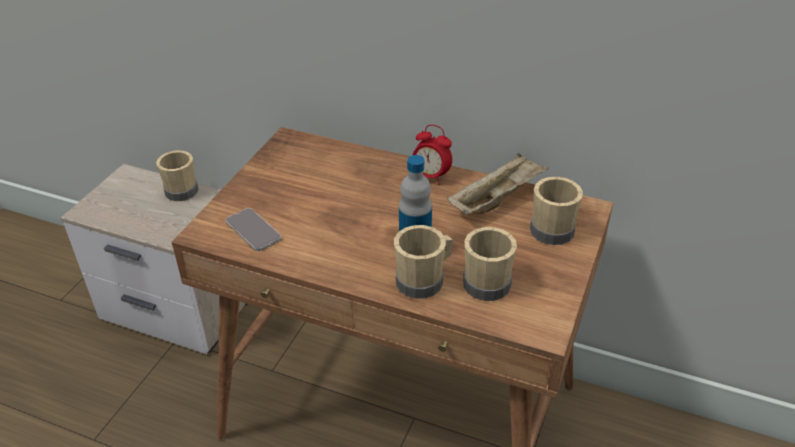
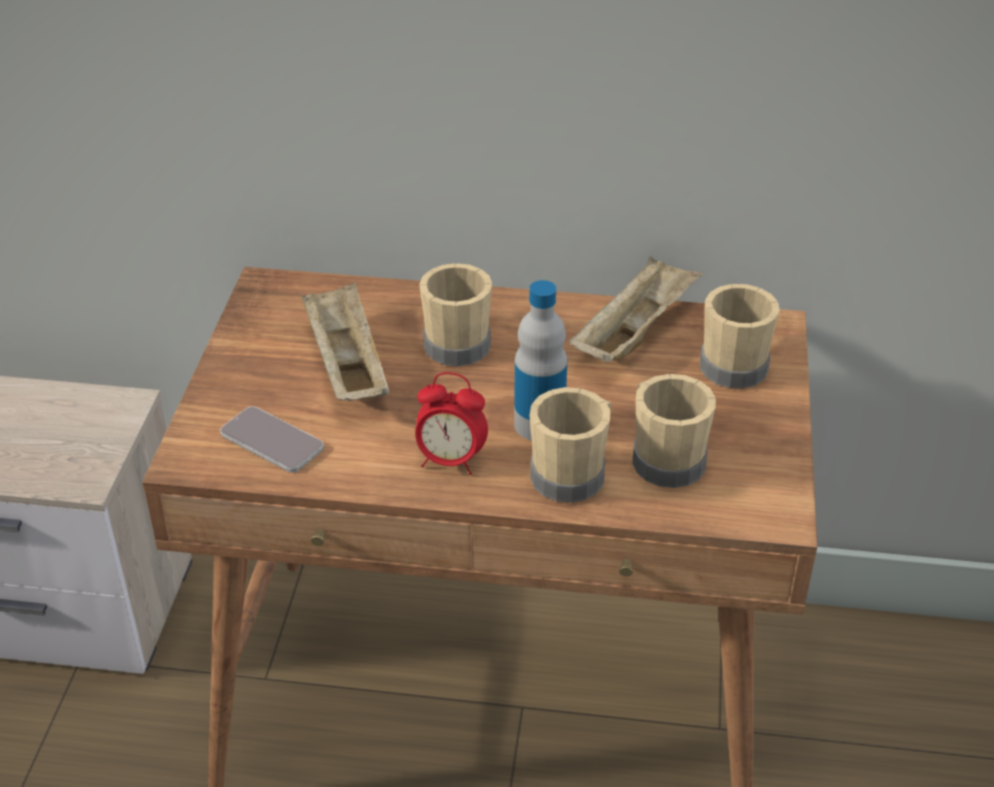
camera: 15 degrees left, 0 degrees up
beige mug [156,150,199,201] -> beige mug moved to [419,263,492,366]
alarm clock [413,125,452,185] -> alarm clock moved to [415,372,488,475]
none -> beige tray [301,282,389,401]

